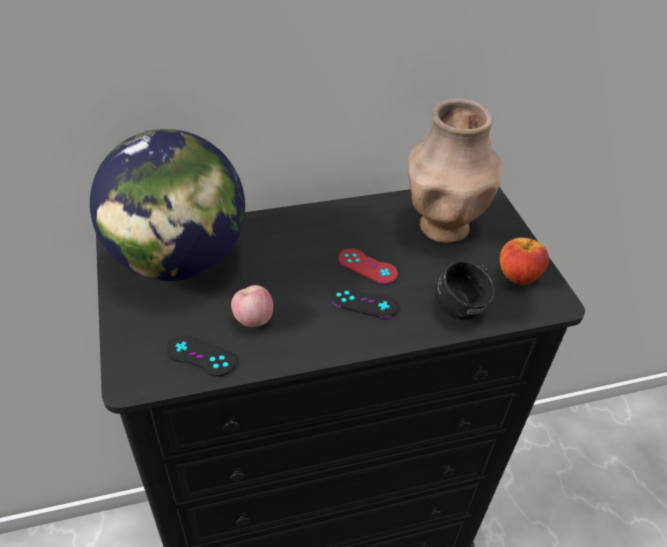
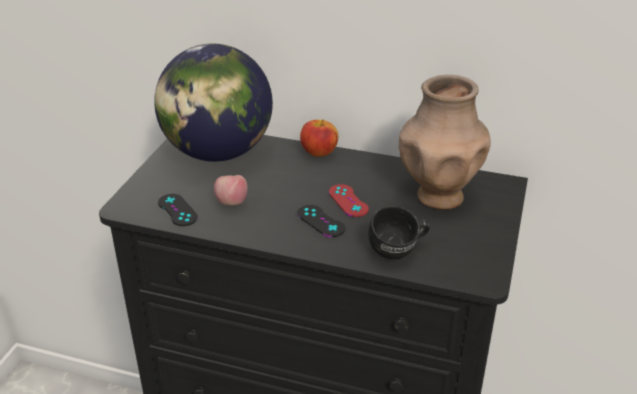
camera: 35 degrees right, 10 degrees down
apple [500,238,549,285] -> apple moved to [300,119,338,157]

